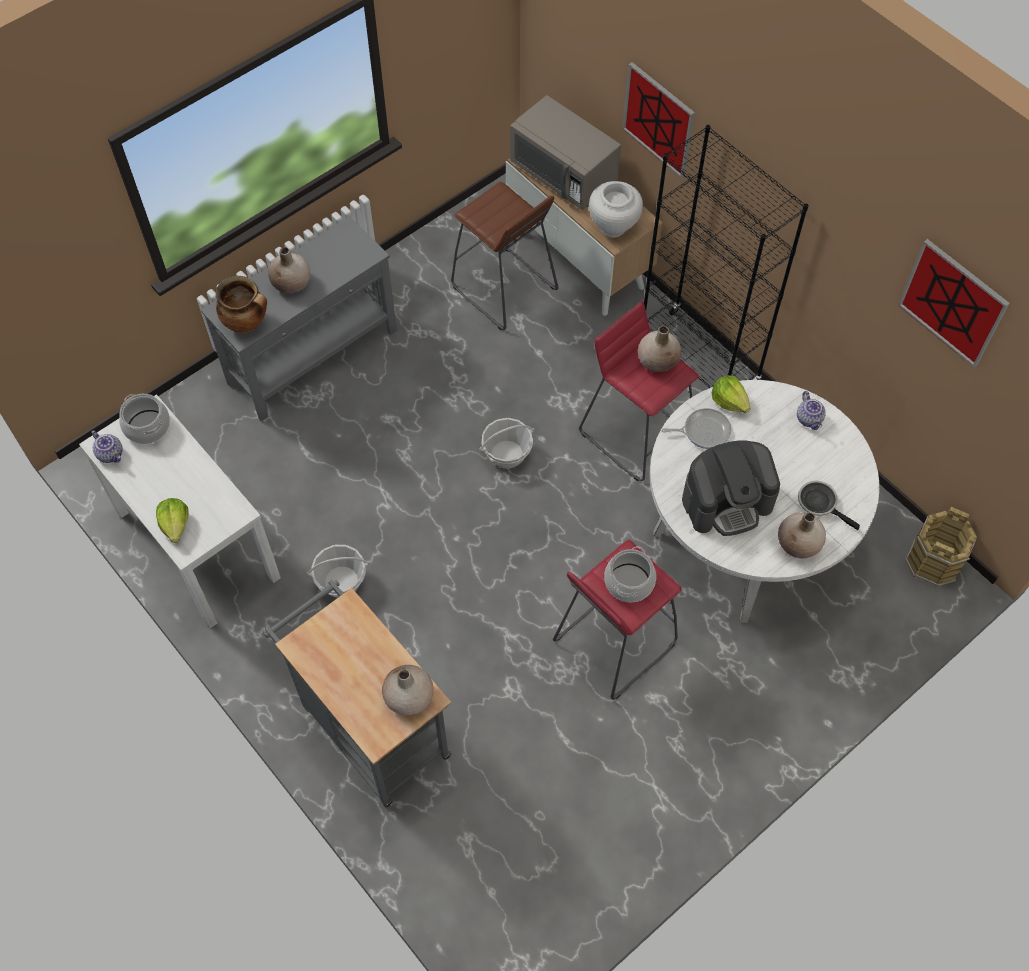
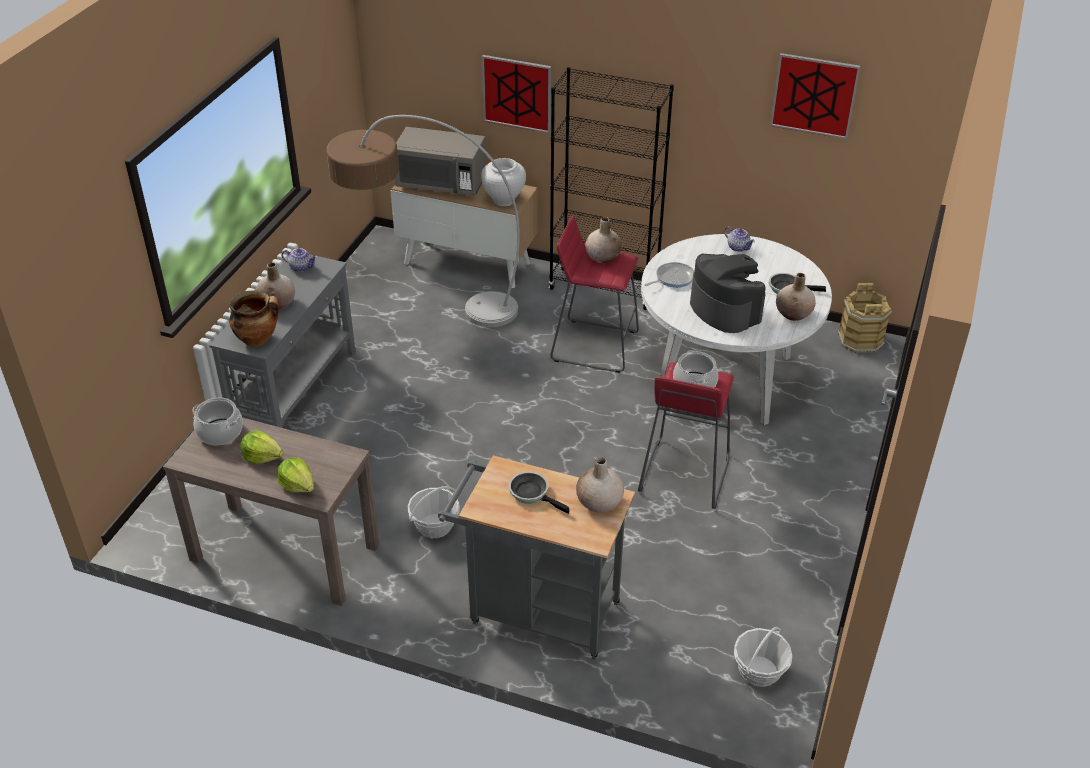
camera: 30 degrees left, 20 degrees down
white console table [79,394,281,628] -> brown console table [163,417,380,606]
teapot [91,430,123,463] -> teapot moved to [282,248,317,272]
brown stool [451,182,558,330] -> floor lamp [326,115,520,327]
basket [479,418,535,469] -> basket moved to [734,627,792,687]
coffee machine [682,440,780,536] -> coffee machine turned 75 degrees counterclockwise [690,254,766,333]
lettuce [712,375,751,413] -> lettuce moved to [240,430,284,464]
none -> frying pan [509,471,569,514]

